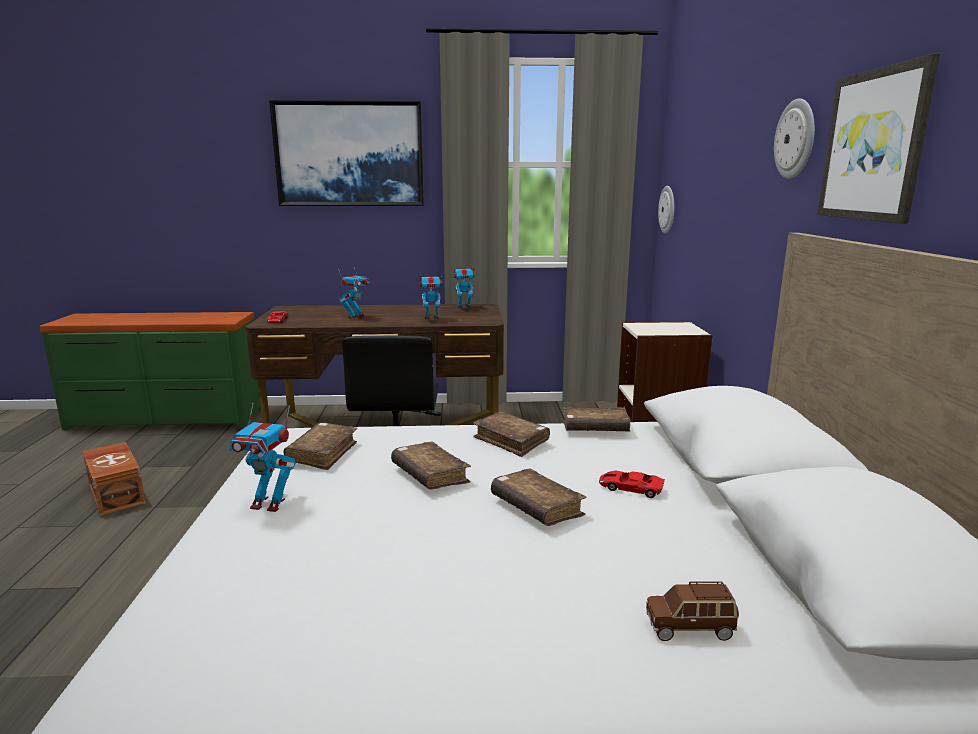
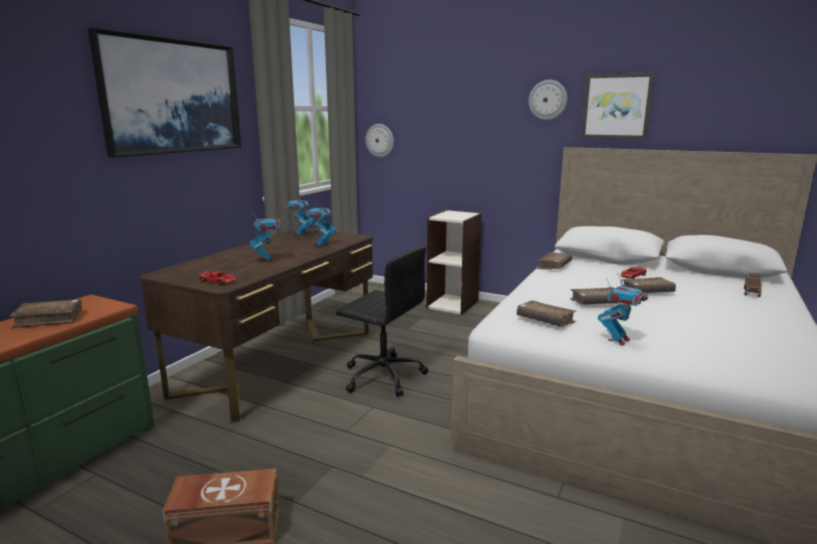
camera: 60 degrees left, 0 degrees up
brown book [473,411,550,457] -> brown book moved to [10,299,82,328]

